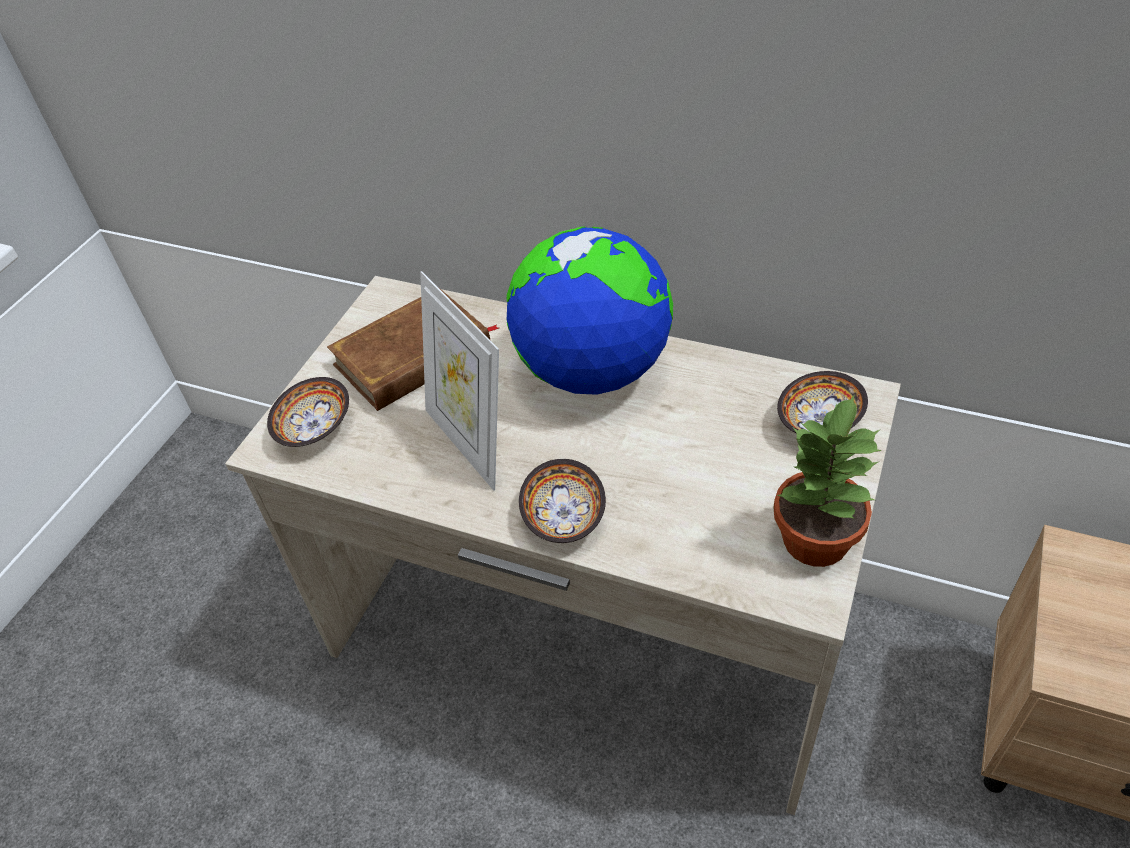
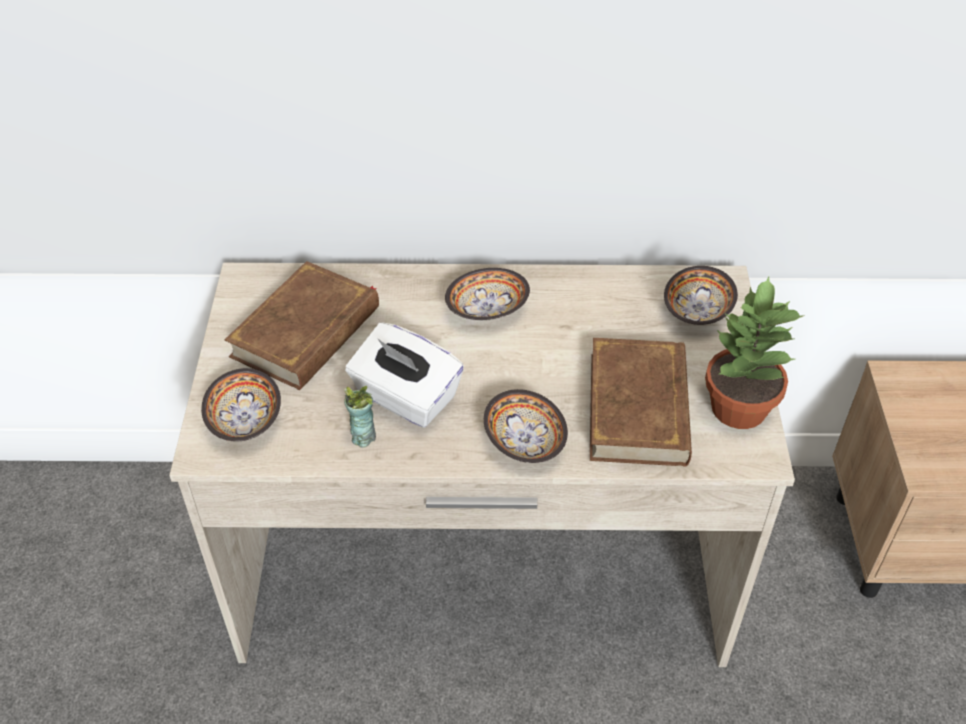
camera: 25 degrees left, 0 degrees up
picture frame [420,271,499,491] -> white tissue box [345,322,464,428]
globe [507,227,673,395] -> bowl [445,268,530,321]
none -> cup [344,386,376,448]
none -> brown book [590,338,692,467]

